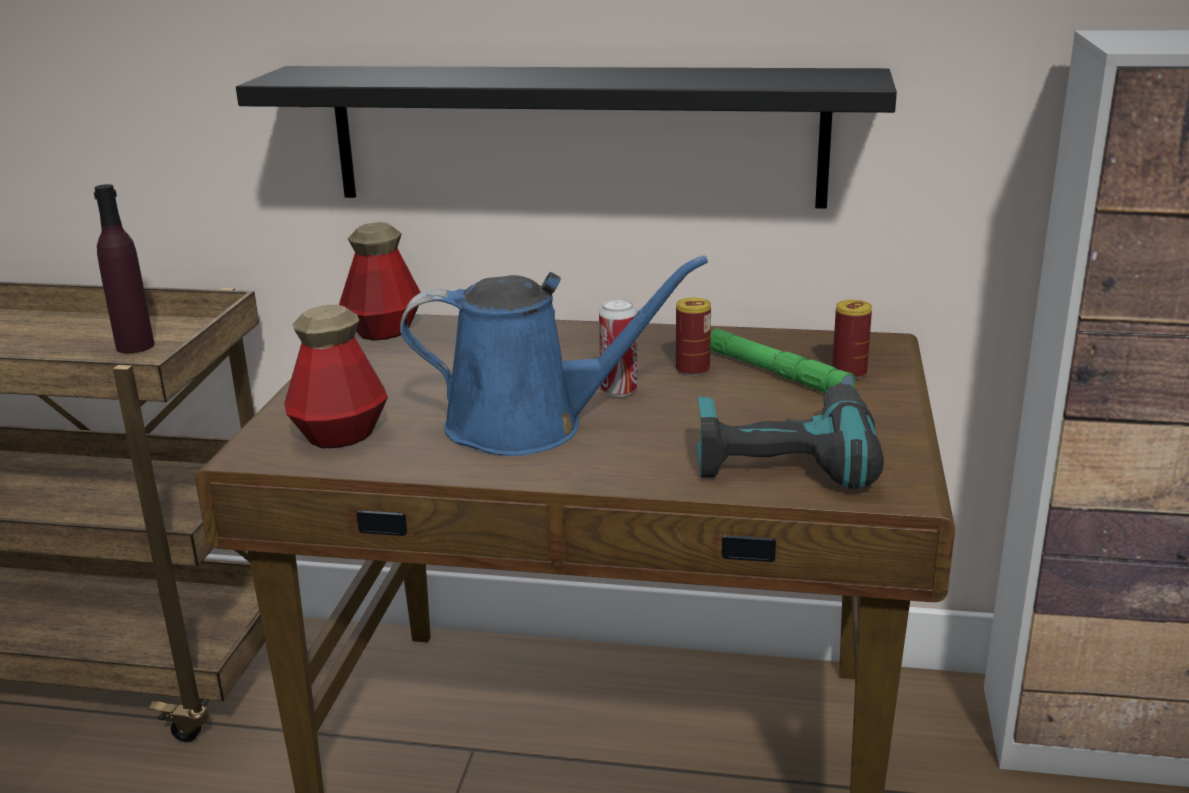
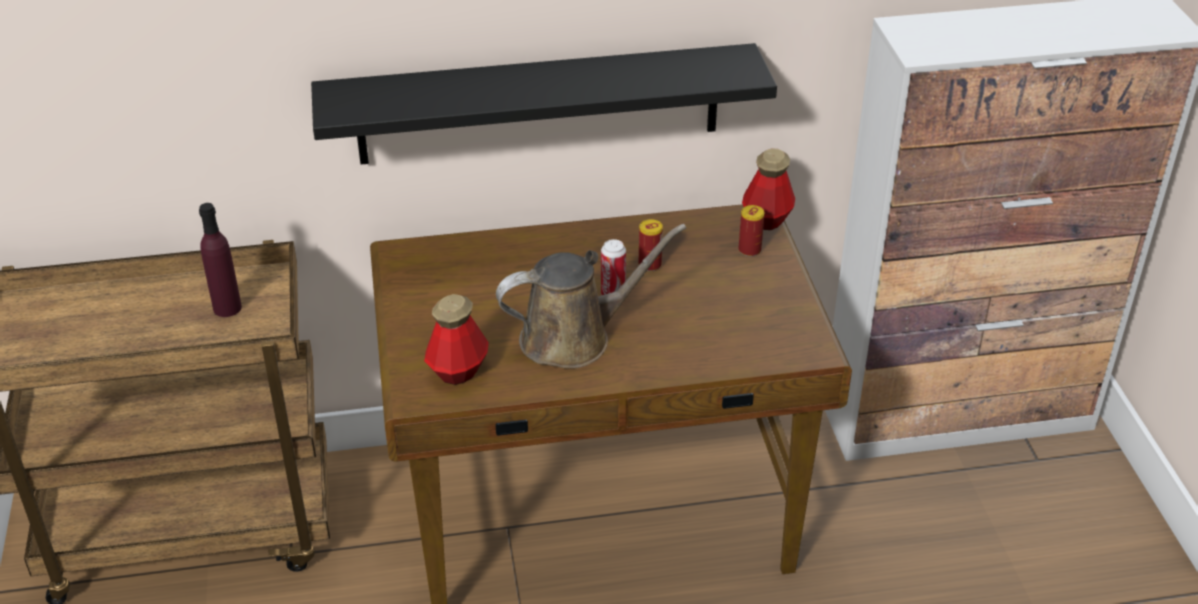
camera: 20 degrees left, 15 degrees up
bottle [339,222,421,341] -> bottle moved to [742,148,795,230]
blue watering can [400,255,708,456] -> brown watering can [496,224,686,369]
power drill [697,383,884,489] -> none
green flashlight [710,329,855,393] -> none

